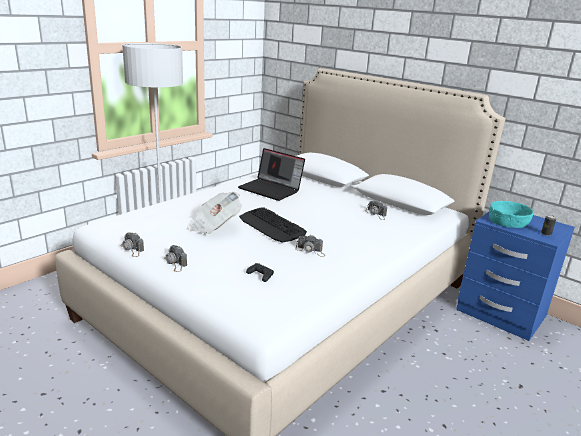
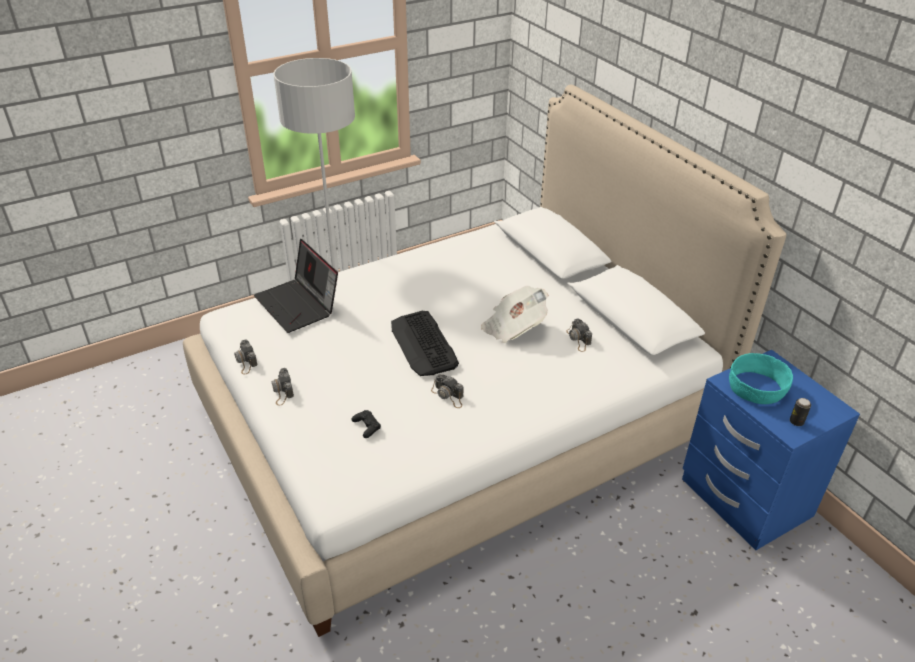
camera: 20 degrees right, 15 degrees up
newspaper [187,192,242,234] -> newspaper moved to [481,286,549,343]
laptop [238,148,305,201] -> laptop moved to [254,239,338,333]

